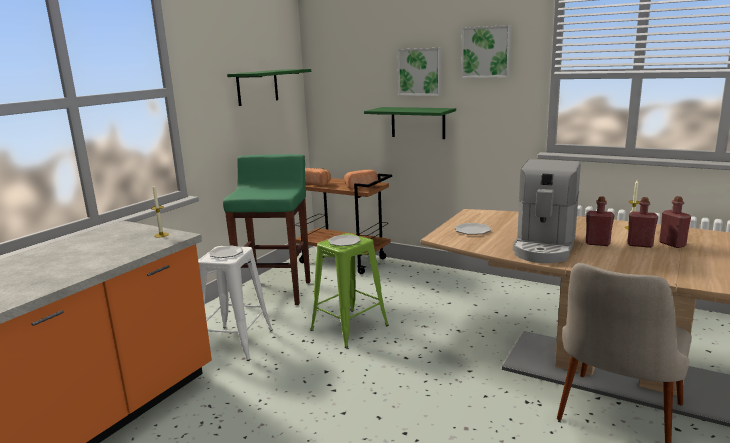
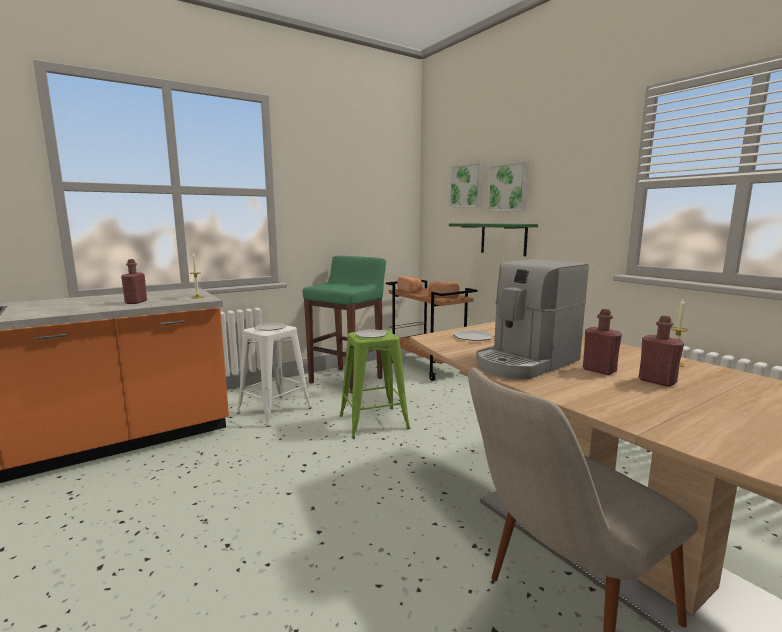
camera: 25 degrees right, 5 degrees down
green shelf [227,69,311,106] -> none
picture [461,25,512,78] -> picture moved to [449,162,483,208]
red bottle [659,196,691,248] -> red bottle moved to [121,259,147,304]

